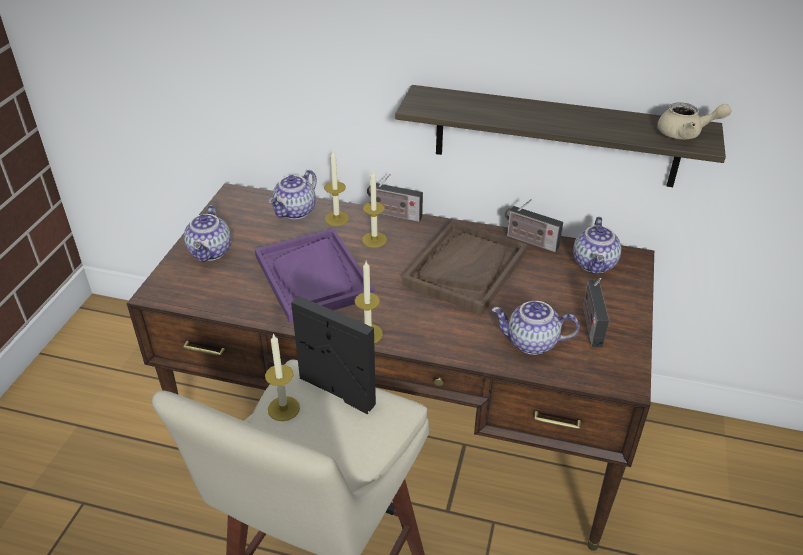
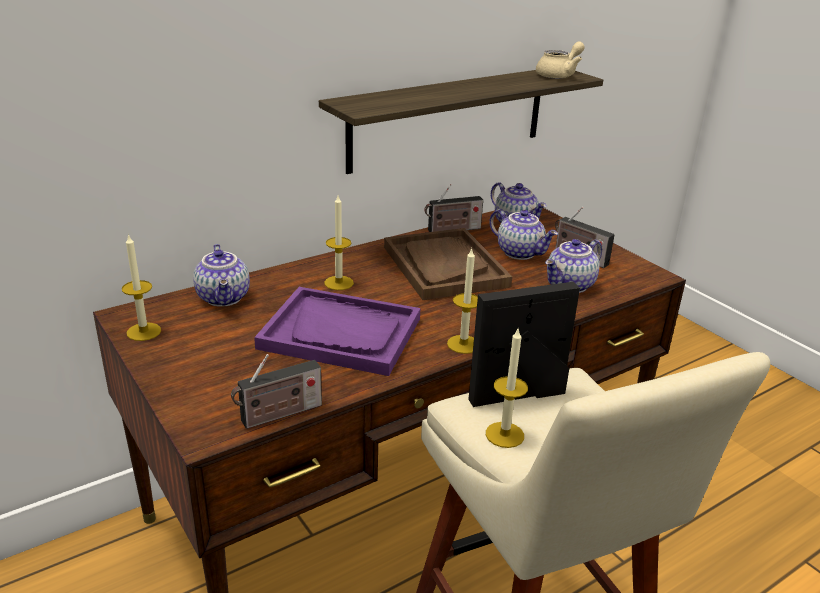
camera: 50 degrees left, 10 degrees down
teapot [184,205,231,262] -> teapot moved to [489,209,558,260]
candle [324,151,349,226] -> candle moved to [122,234,161,341]
radio [367,174,423,222] -> radio moved to [231,354,322,429]

